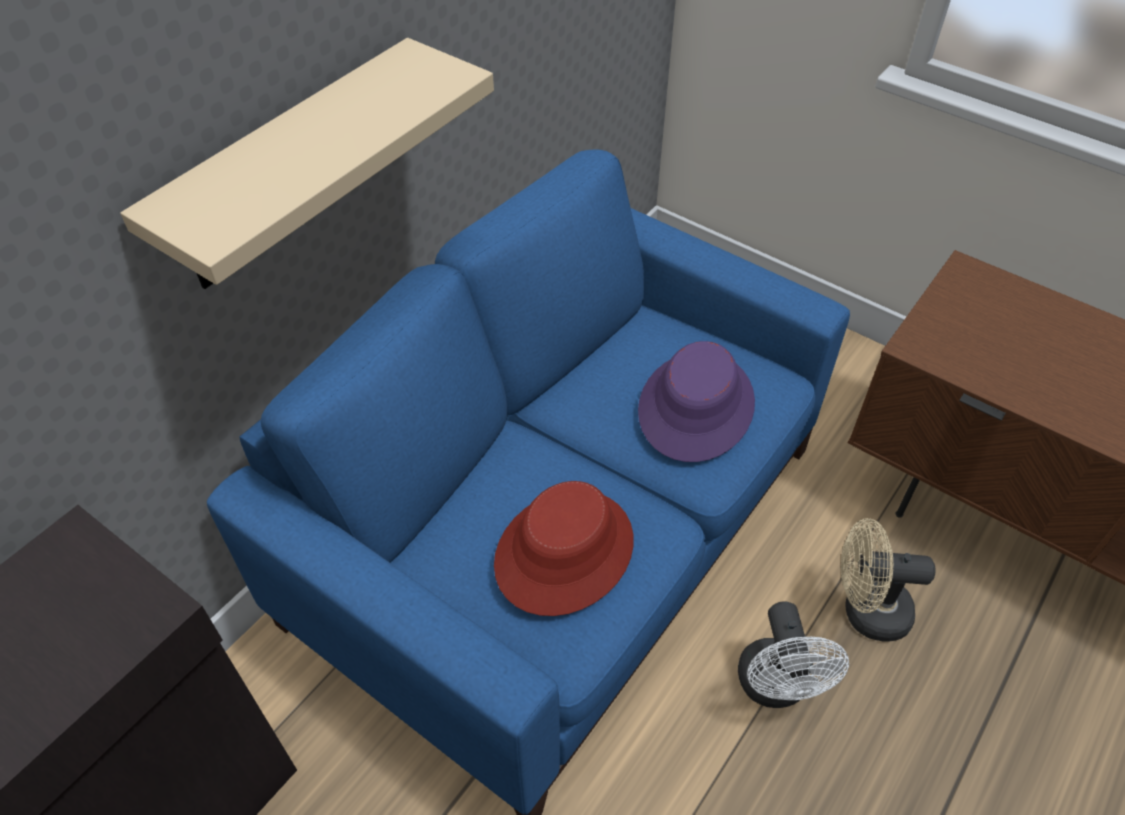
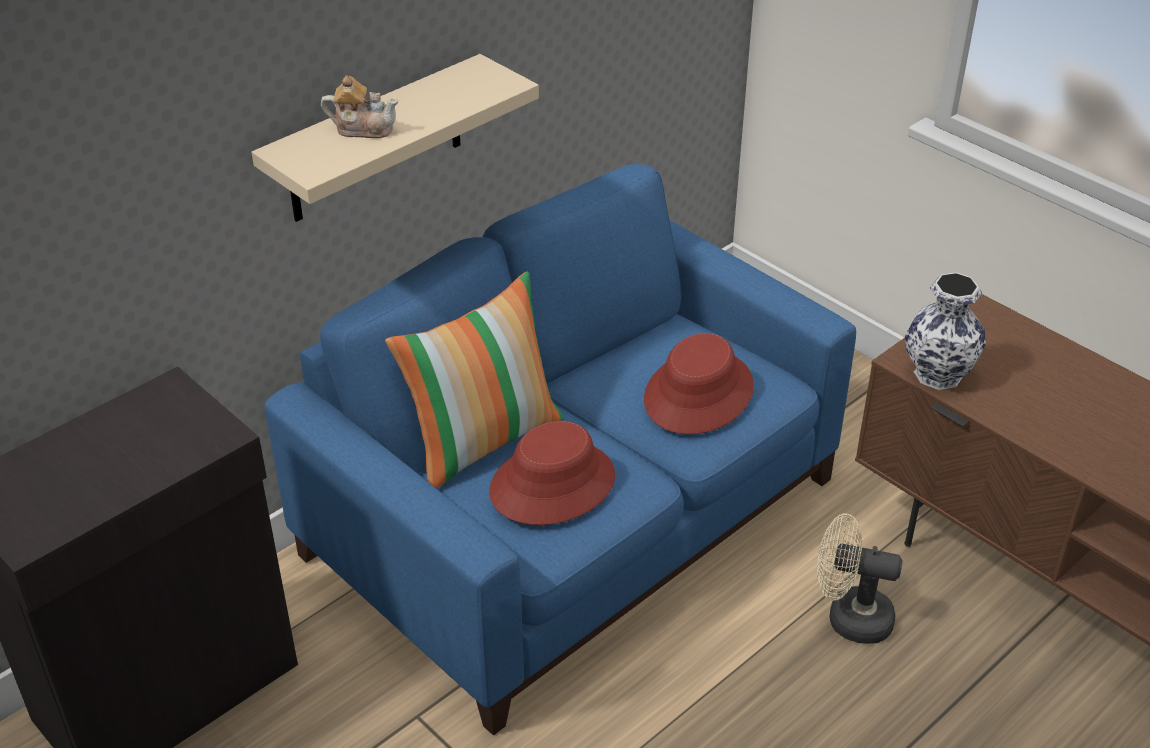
camera: 10 degrees right, 10 degrees down
purple hat [638,341,755,462] -> red hat [644,333,754,435]
white fan [738,601,849,708] -> none
none -> teapot [321,76,399,138]
none -> pillow [385,271,564,489]
none -> vase [905,273,986,390]

